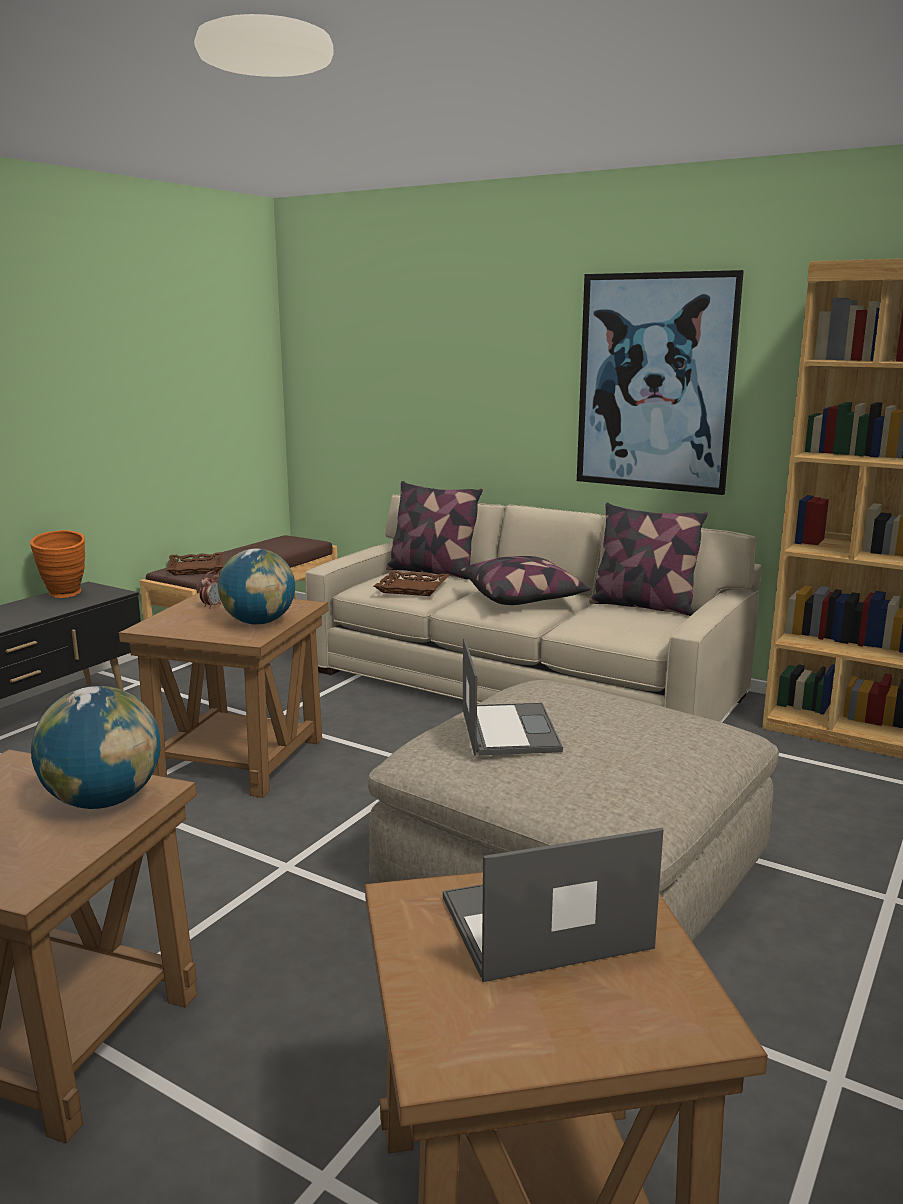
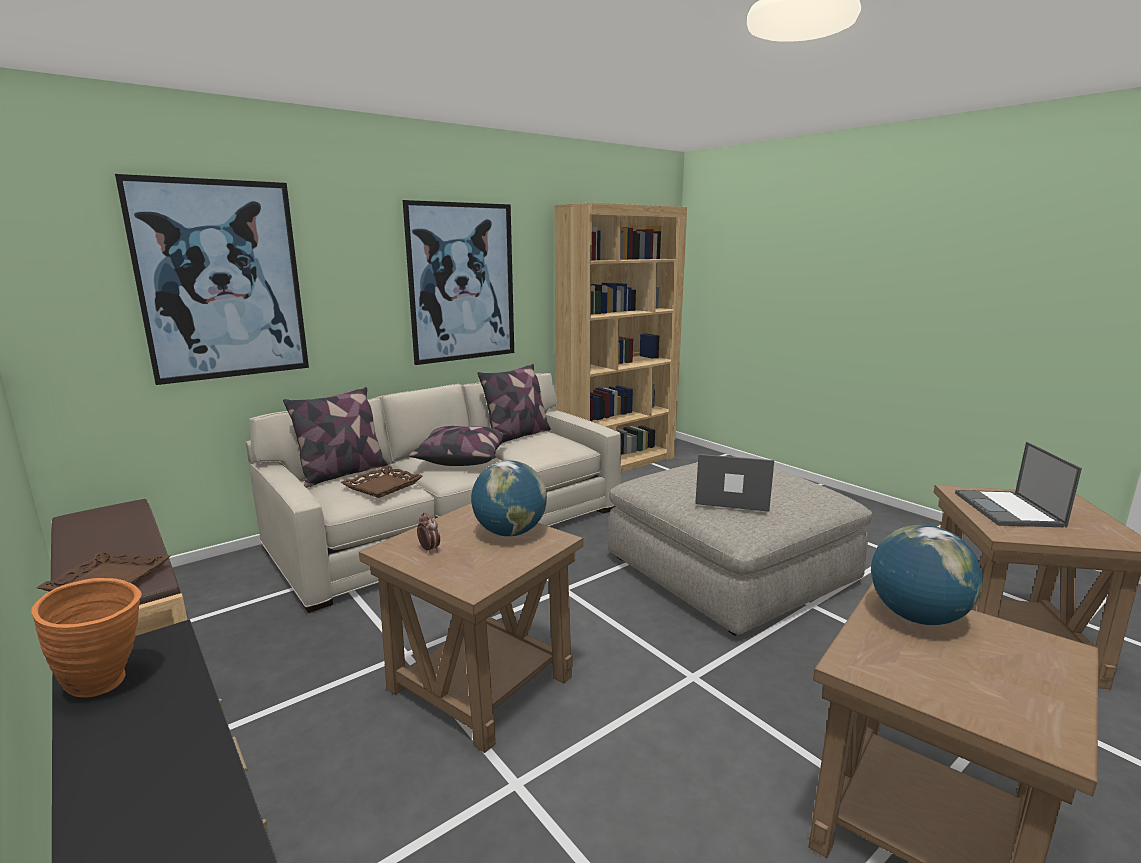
camera: 70 degrees left, 0 degrees up
none -> picture [115,174,309,385]

